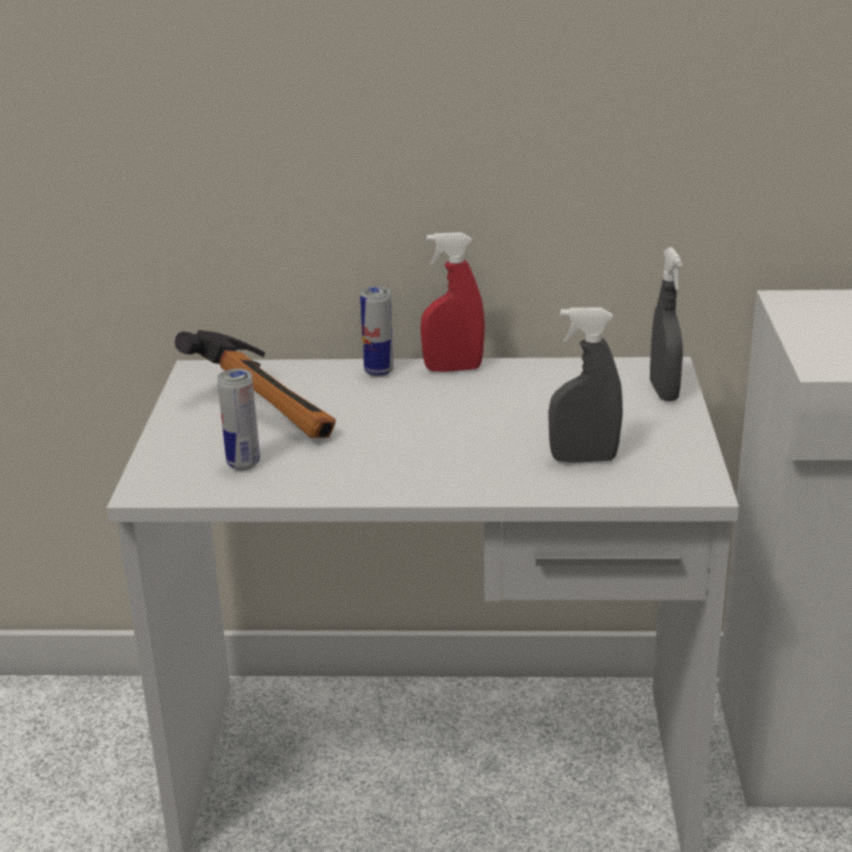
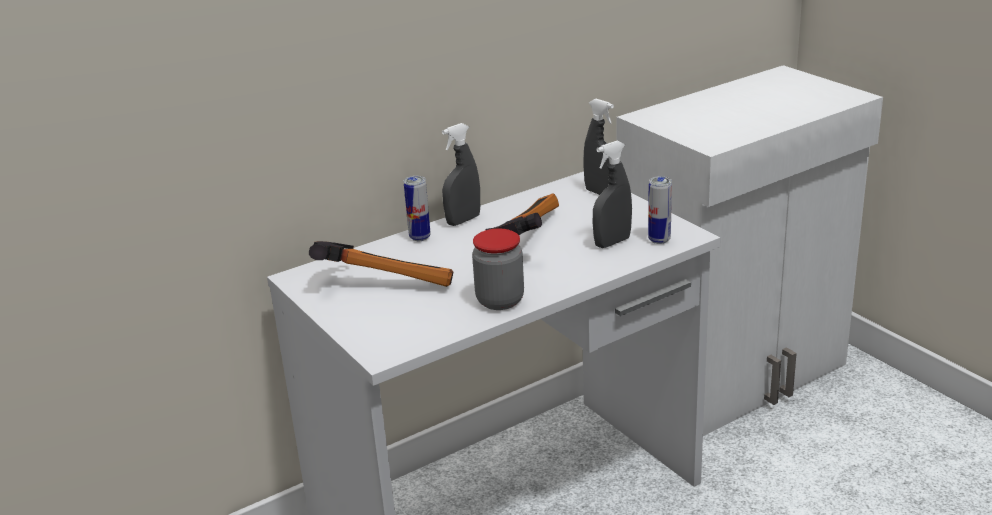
camera: 35 degrees left, 0 degrees up
can [217,369,260,470] -> can moved to [648,176,672,244]
red spray bottle [421,232,485,372] -> grey spray bottle [442,123,480,226]
none -> jar [472,228,524,310]
none -> hammer [485,193,559,235]

